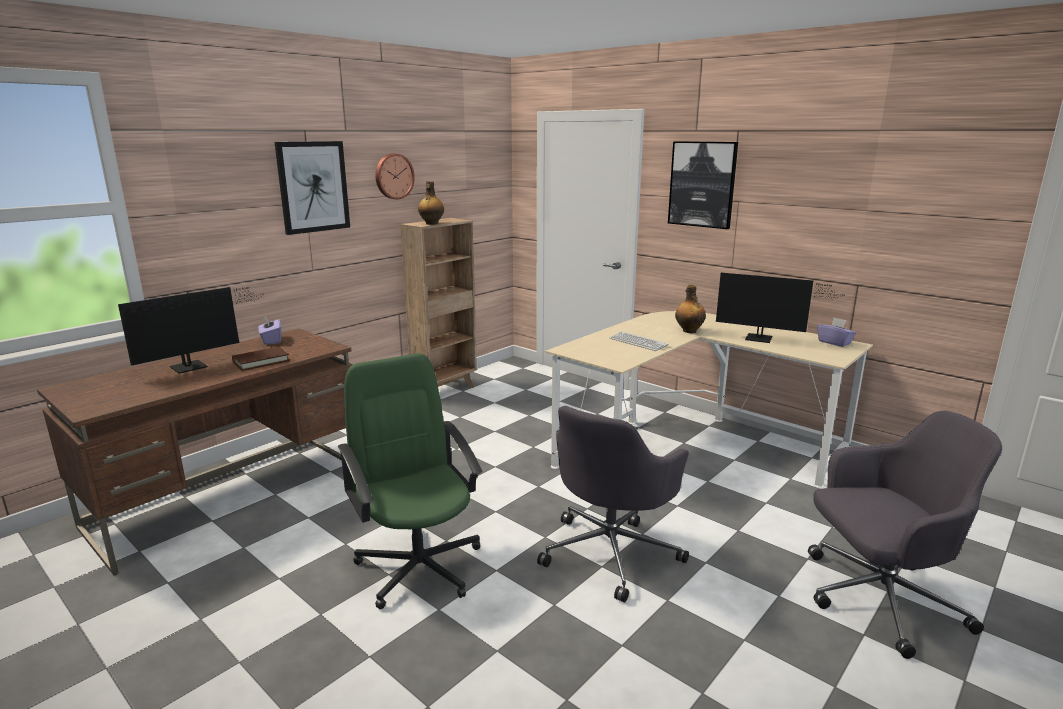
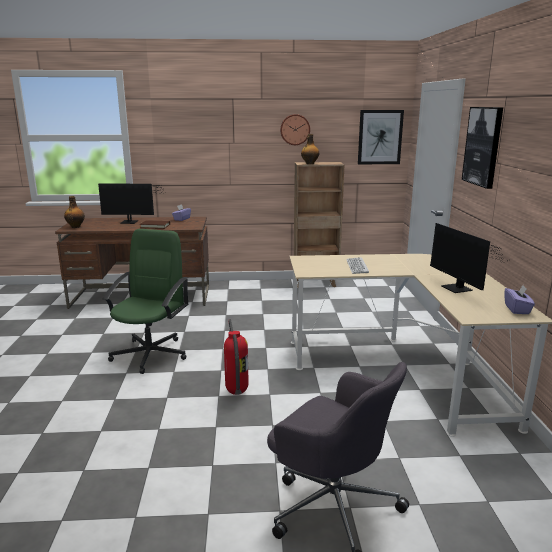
camera: 45 degrees right, 0 degrees up
picture [275,141,350,235] -> picture moved to [358,110,404,164]
grey office chair [537,406,689,602] -> fire extinguisher [224,319,249,395]
bottle [675,285,706,333] -> bottle moved to [64,196,85,228]

